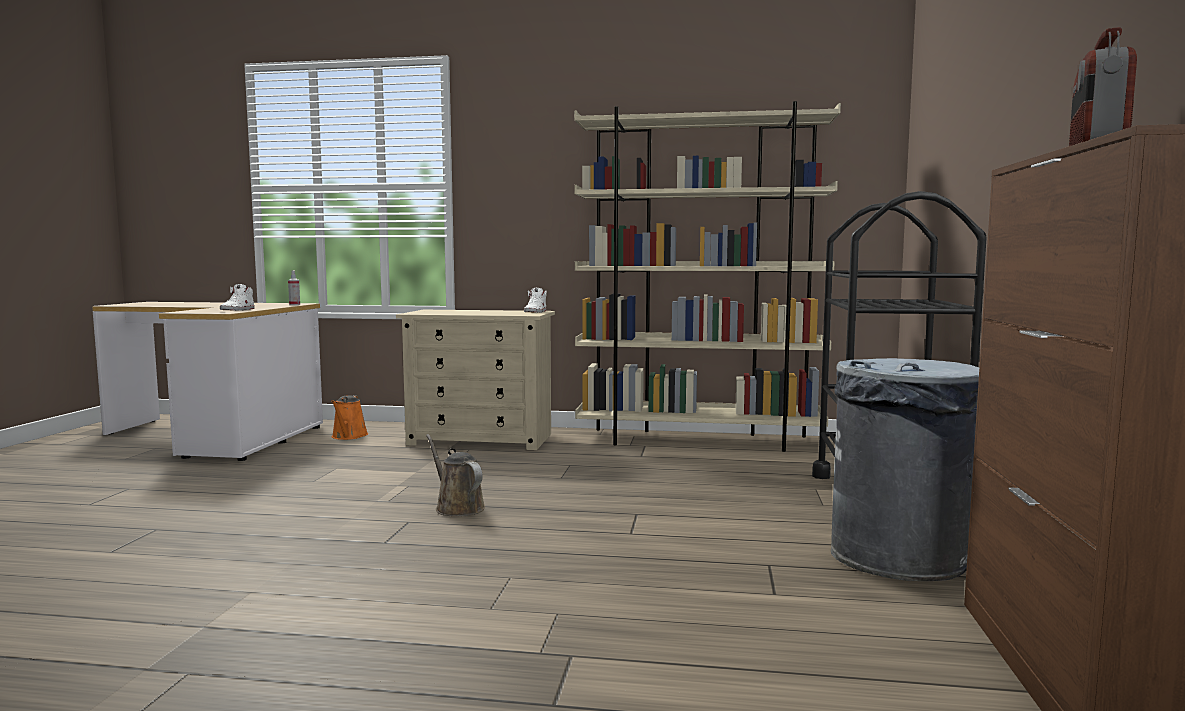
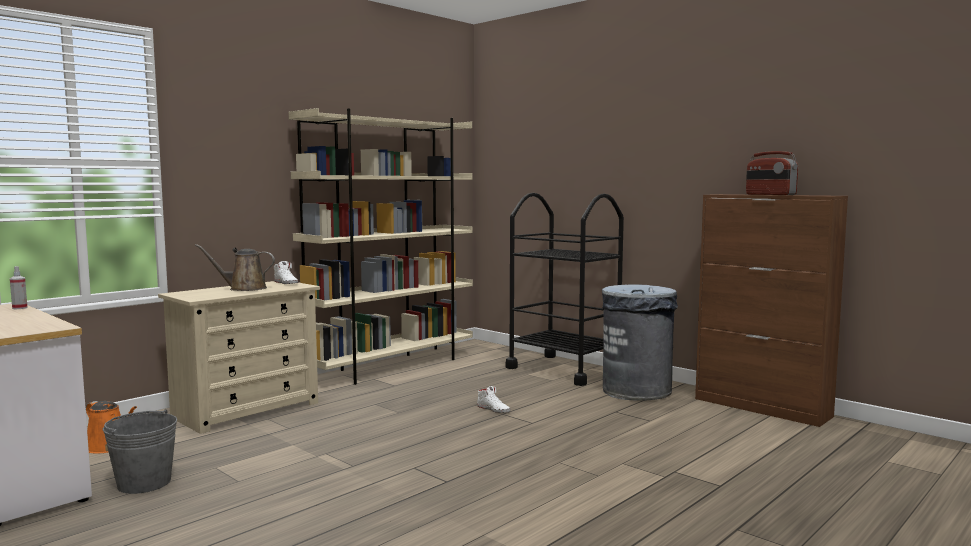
camera: 55 degrees left, 0 degrees up
white shoe [220,284,255,311] -> white shoe moved to [477,386,510,413]
brown watering can [426,434,485,517] -> brown watering can moved to [195,244,275,291]
none -> grey bucket [103,409,177,494]

